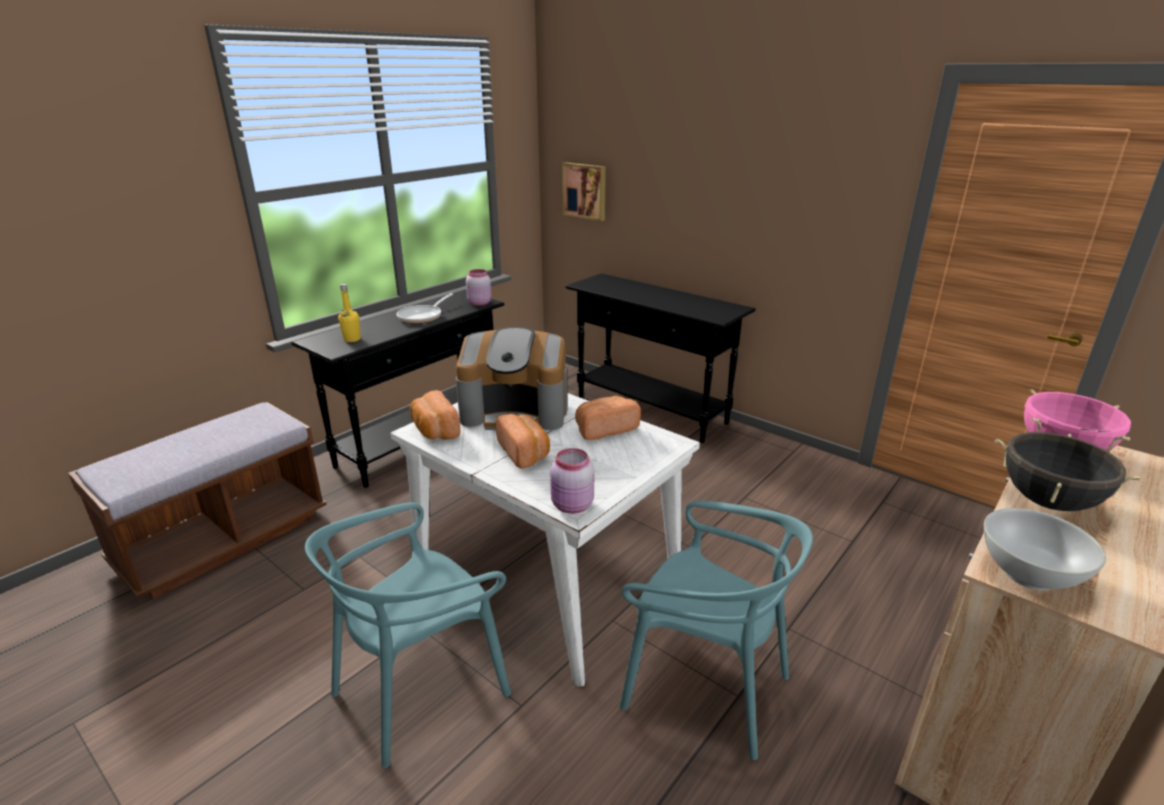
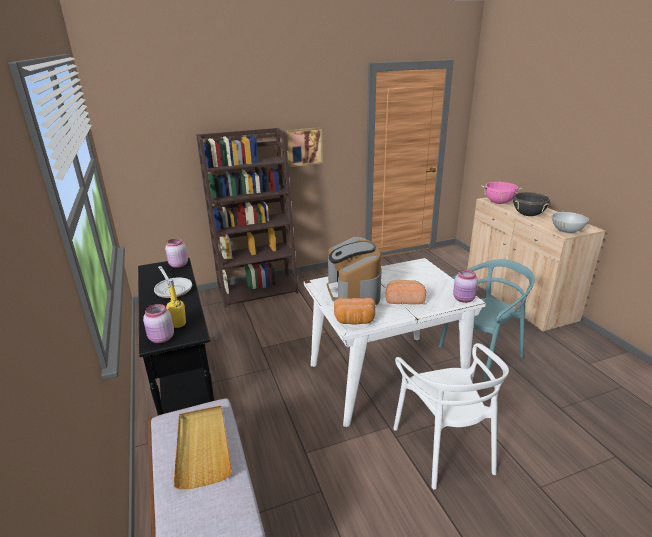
camera: 60 degrees left, 0 degrees up
turquoise chair [305,502,511,768] -> white chair [393,343,509,490]
coffee machine [456,327,568,430] -> coffee machine turned 135 degrees clockwise [327,237,381,305]
picture [562,162,606,221] -> picture moved to [287,127,323,167]
black console table [565,273,756,443] -> brown bookcase [196,128,298,308]
bread [575,396,641,440] -> none
none -> pink jar [143,304,174,343]
none -> beige tray [174,406,232,489]

